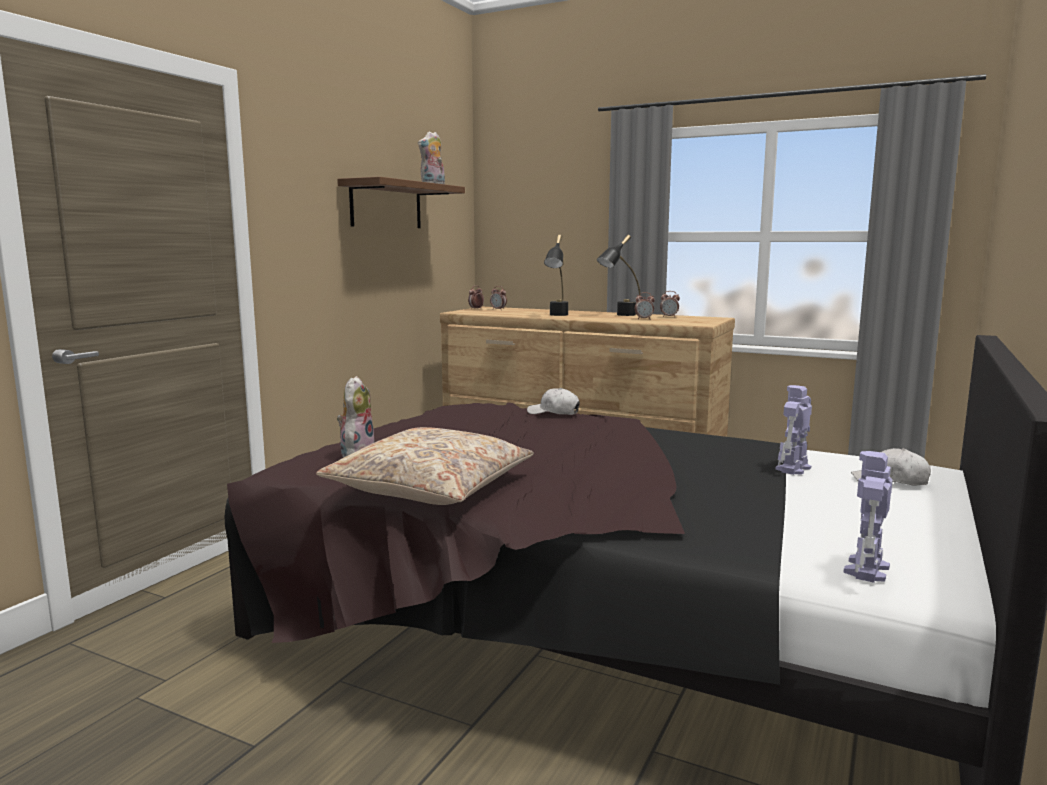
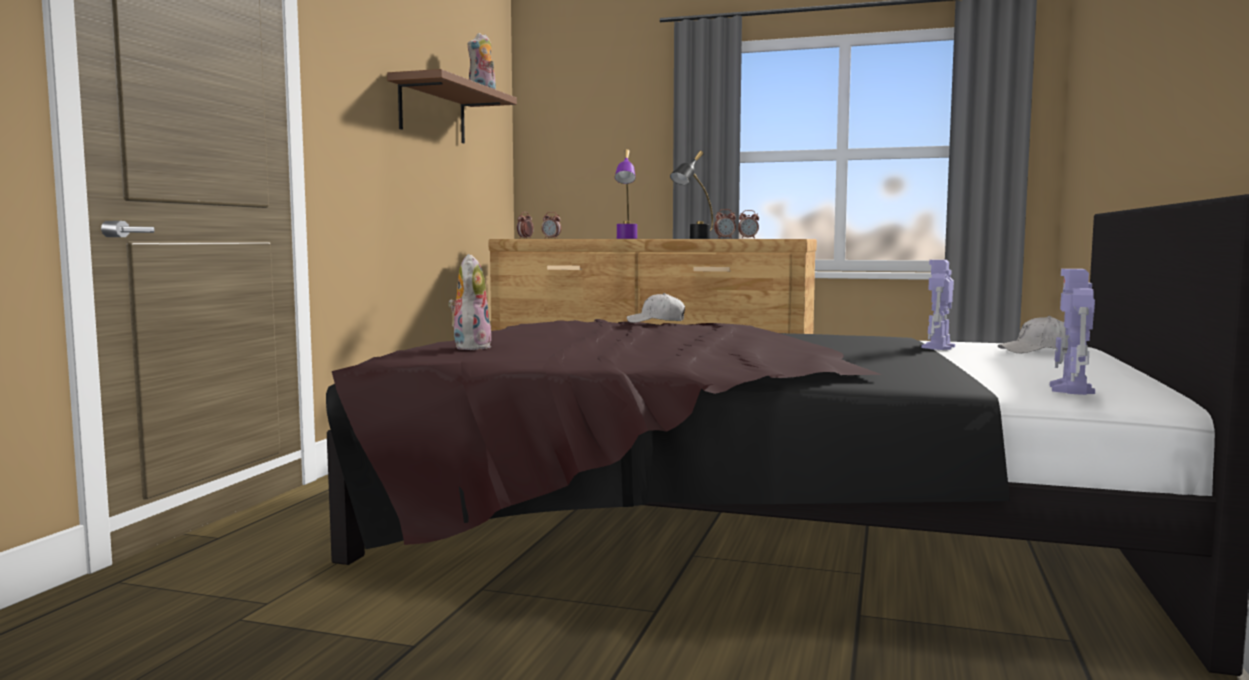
camera: 10 degrees left, 5 degrees down
beige pillow [316,427,534,505] -> none
black table lamp [544,235,568,316] -> purple table lamp [615,149,637,239]

